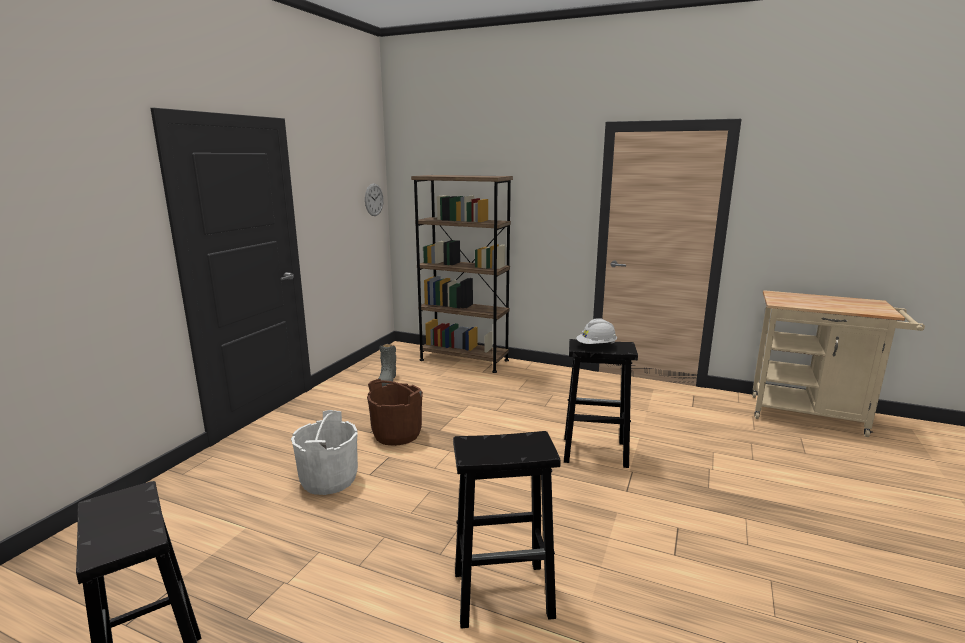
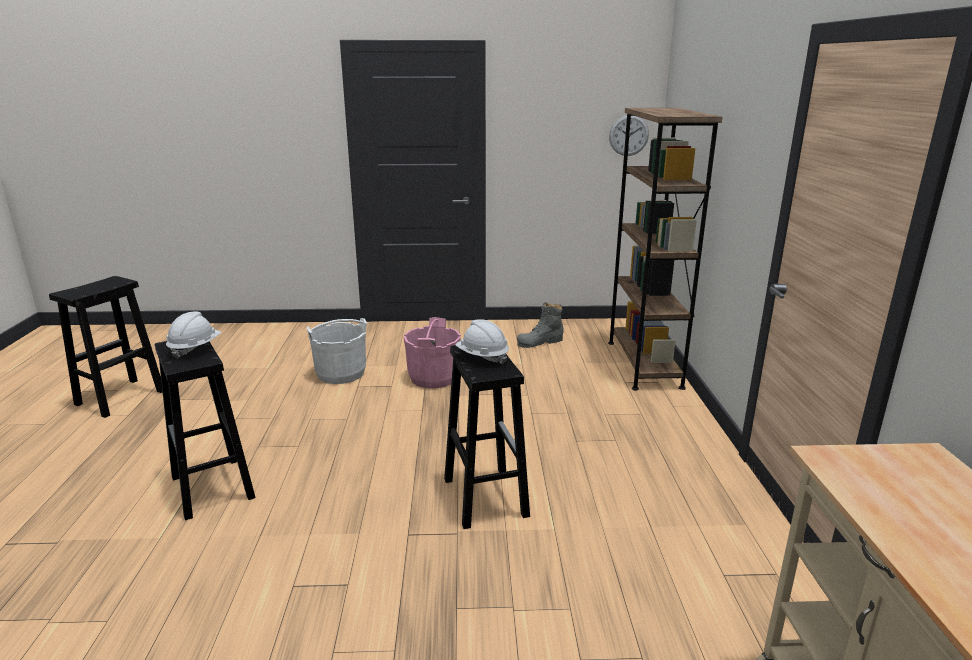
camera: 65 degrees right, 5 degrees up
brown bucket [367,379,423,446] -> pink bucket [404,317,461,389]
none -> white hard hat [166,312,221,359]

